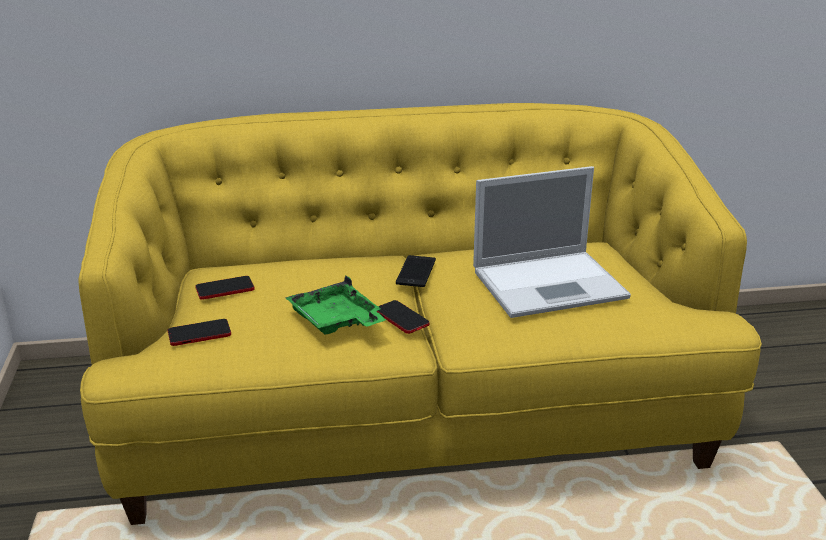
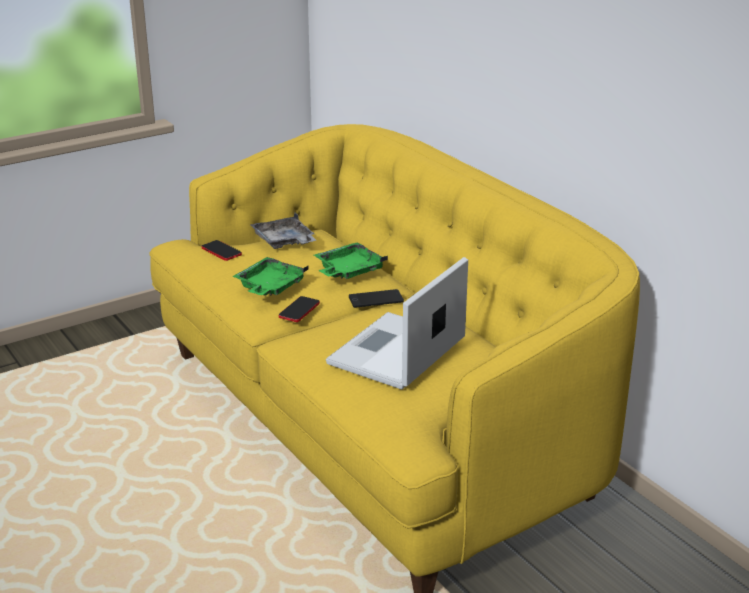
camera: 65 degrees right, 0 degrees up
phone [195,276,255,300] -> grey tray [250,213,316,249]
laptop [473,166,631,318] -> laptop turned 75 degrees clockwise [326,257,468,390]
none -> green tray [314,242,388,279]

